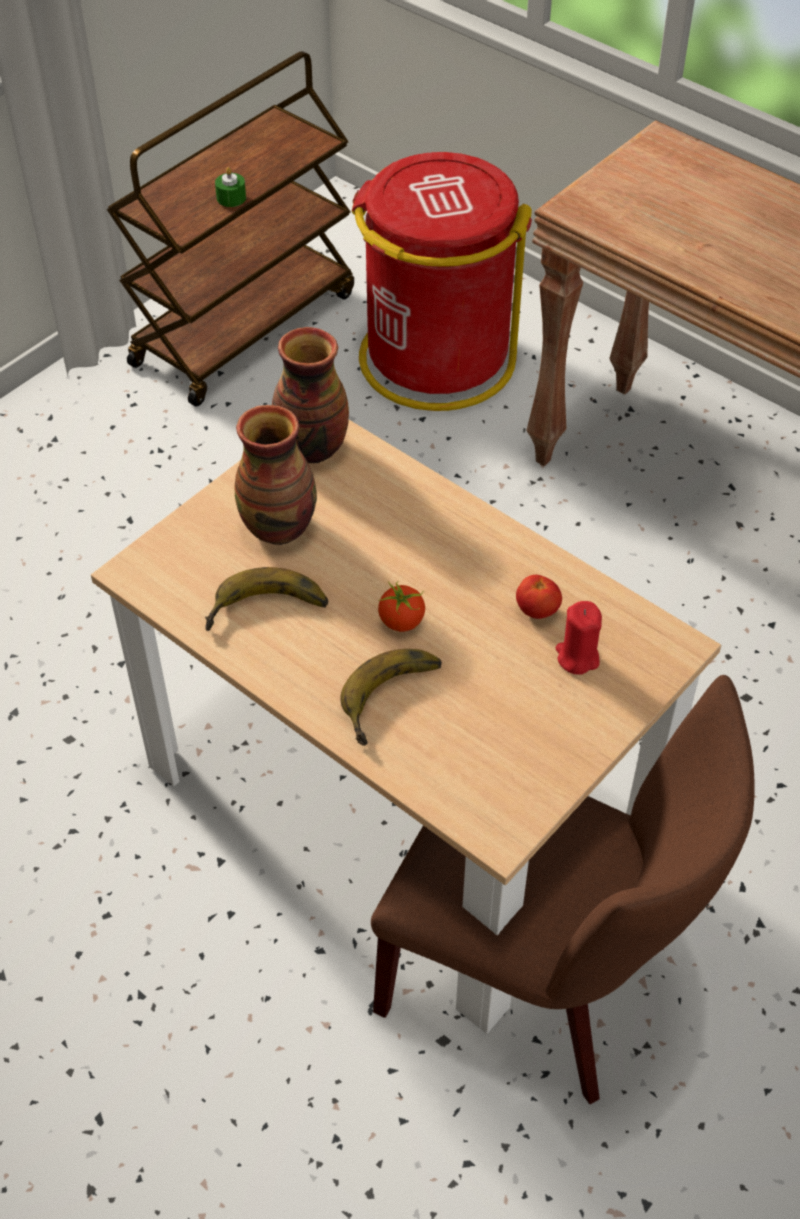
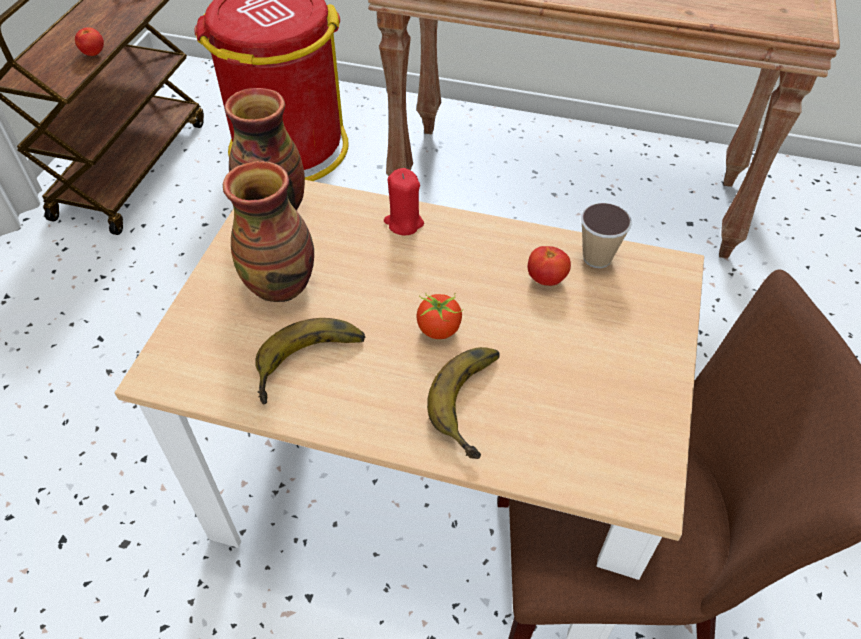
camera: 25 degrees left, 0 degrees up
green candle [215,167,246,207] -> tomato [75,27,104,56]
red candle [555,601,602,675] -> red candle moved to [384,168,424,235]
none -> cup [581,203,632,268]

